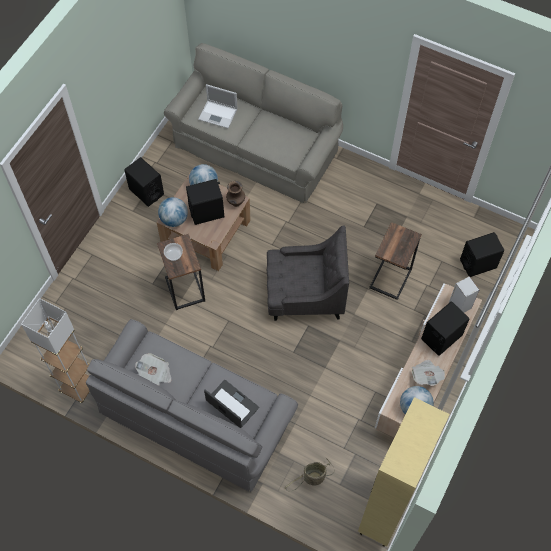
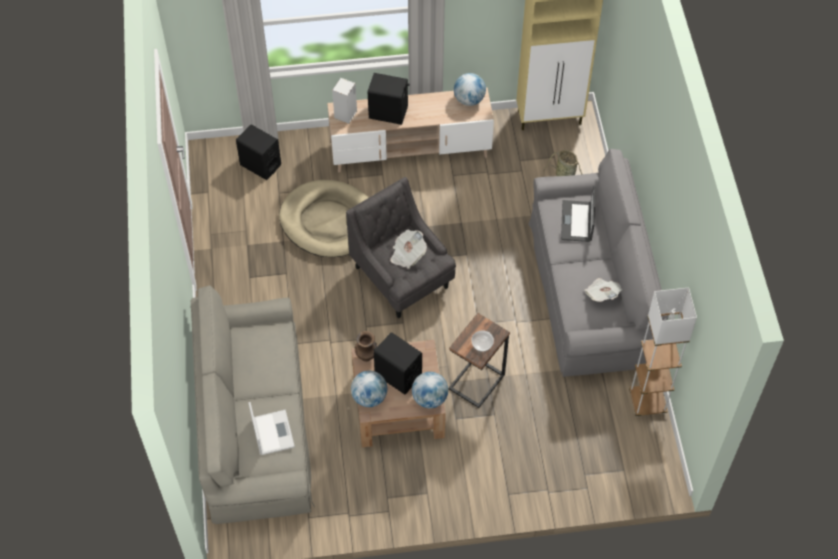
camera: 125 degrees left, 5 degrees down
black speaker [125,157,164,207] -> none
side table [369,222,422,300] -> beige dog bed [279,180,369,257]
newspaper [412,360,445,386] -> newspaper moved to [390,230,427,269]

